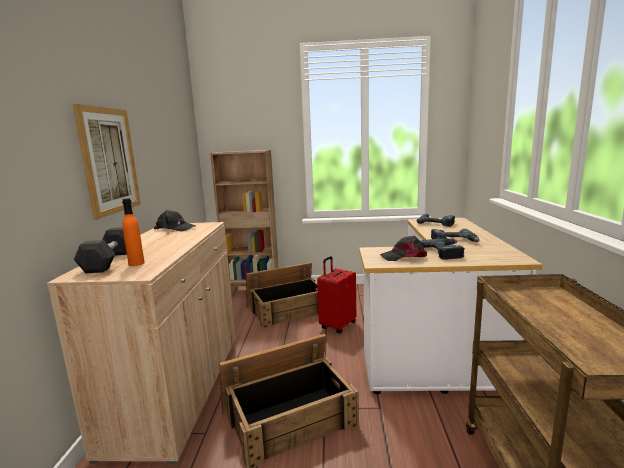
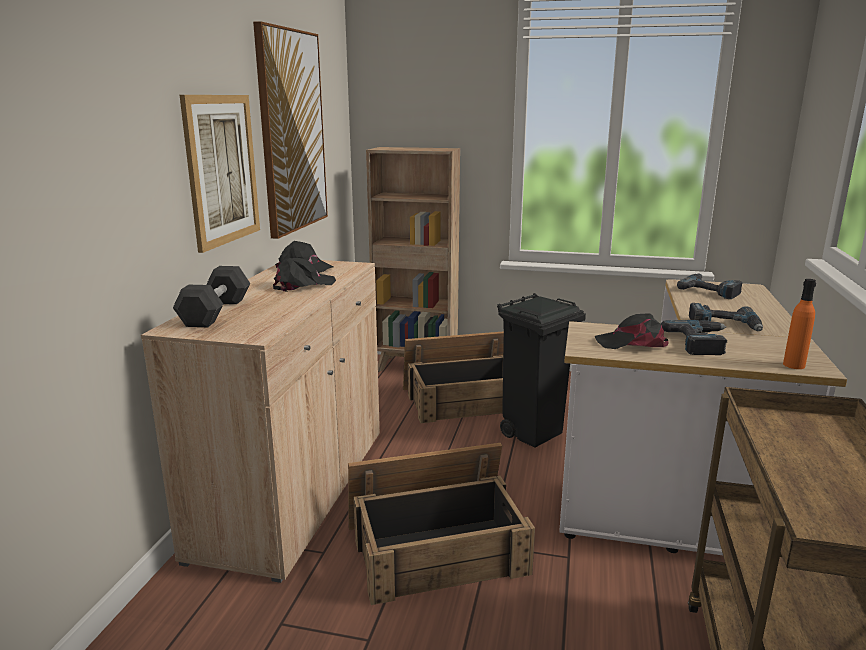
camera: 10 degrees right, 5 degrees up
orange bottle [122,198,145,266] -> orange bottle moved to [783,279,816,369]
red suitcase [317,256,356,334] -> black trash can [497,293,586,448]
none -> picture [253,21,328,239]
none -> black cap [273,258,336,292]

